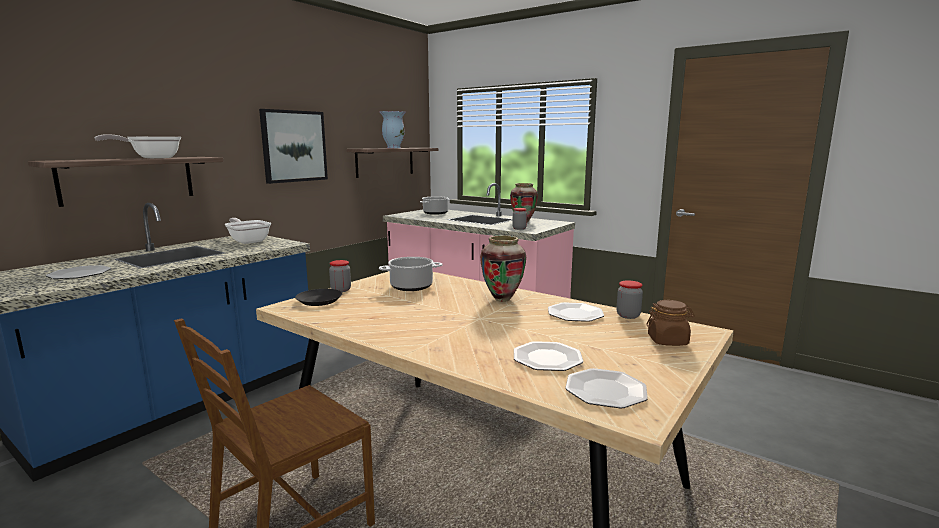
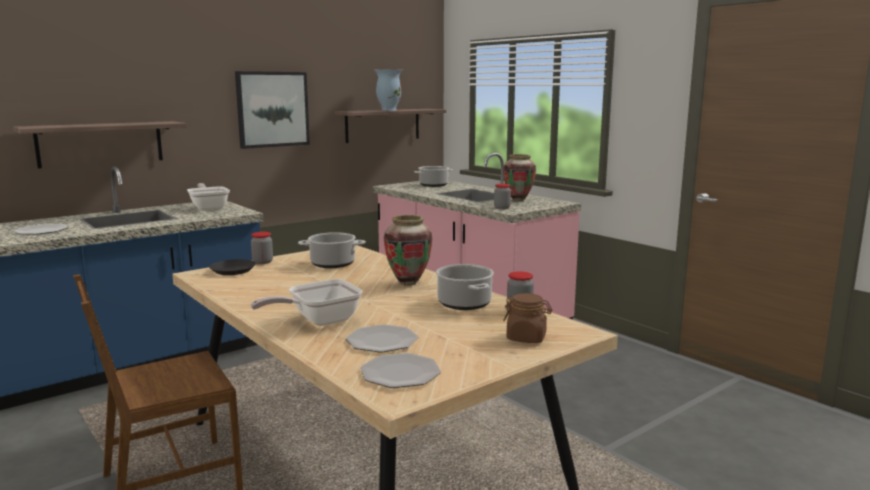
camera: 15 degrees right, 0 degrees up
frying pan [95,134,181,158] -> frying pan moved to [251,279,363,326]
plate [548,302,604,322] -> cooking pot [436,264,494,310]

